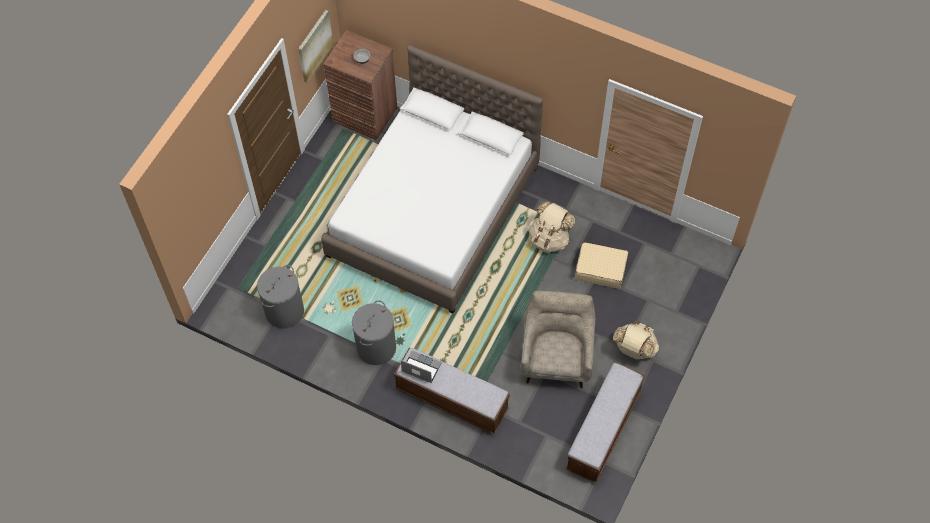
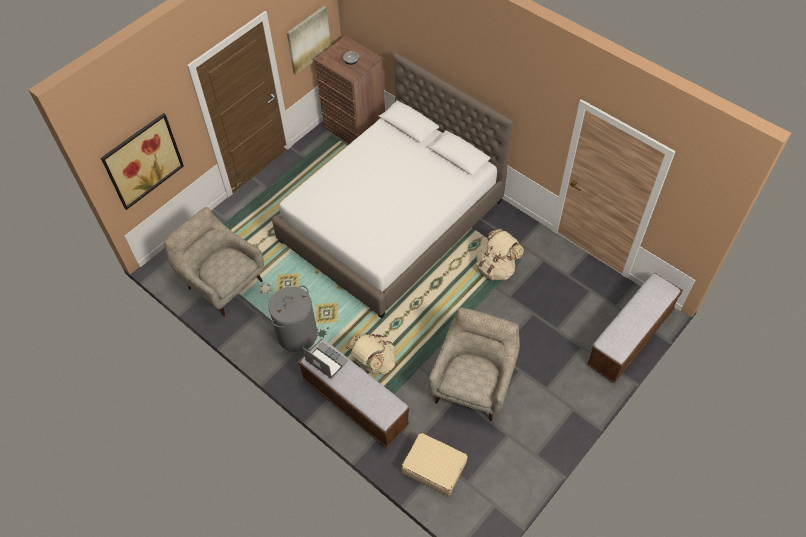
camera: 15 degrees right, 5 degrees down
grey laundry basket [257,265,304,329] -> beige armchair [163,207,264,317]
bench [566,362,645,483] -> bench moved to [587,273,683,383]
beige suitcase [575,242,628,289] -> beige suitcase moved to [401,433,468,496]
beige backpack [613,321,659,359] -> beige backpack moved to [345,334,395,374]
none -> picture [101,113,184,210]

